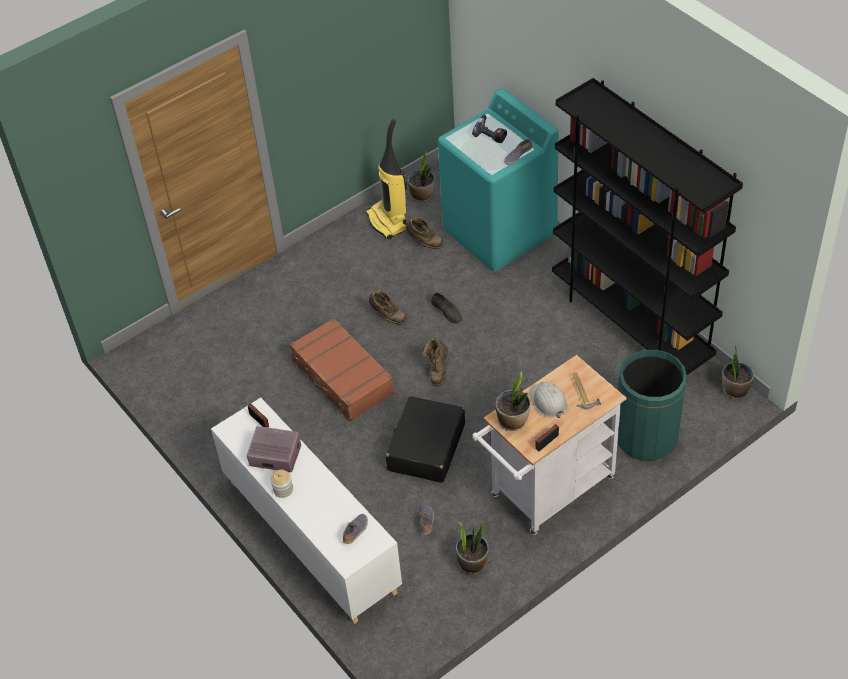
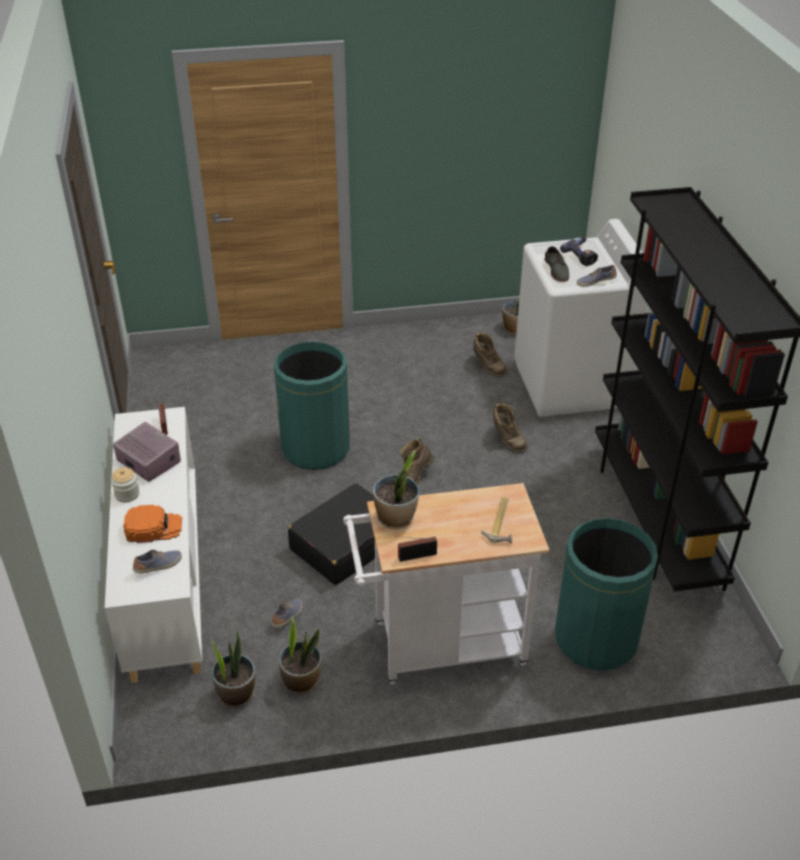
camera: 25 degrees right, 10 degrees down
brown suitcase [290,318,395,421] -> green trash can [274,342,350,470]
vacuum cleaner [366,119,407,240] -> none
brown boot [369,290,408,325] -> brown boot moved to [493,403,528,453]
grey shoe [431,293,462,323] -> grey shoe moved to [544,246,569,282]
turquoise washing machine [438,88,558,272] -> white washing machine [514,219,647,417]
white hard hat [530,382,567,418] -> none
potted plant [722,345,754,399] -> potted plant moved to [210,630,255,709]
none -> orange cap [124,505,182,543]

